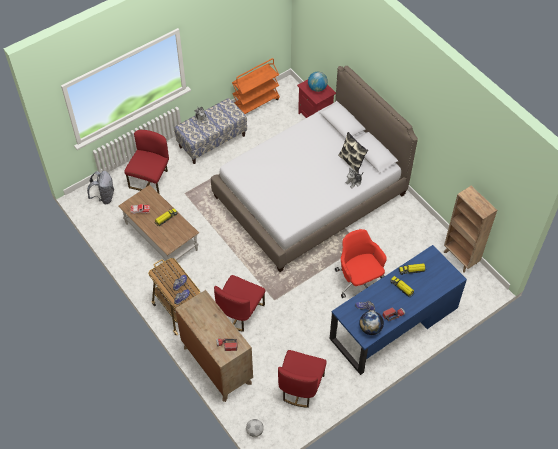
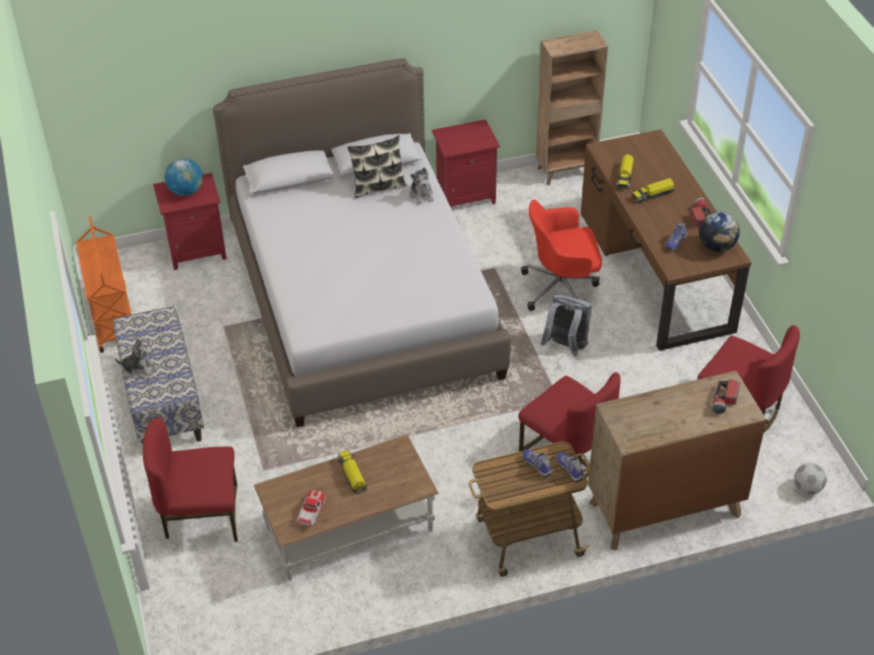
camera: 70 degrees left, 10 degrees down
grey backpack [87,171,114,204] -> grey backpack moved to [541,295,592,356]
red chair [124,130,169,194] -> red chair turned 45 degrees counterclockwise [143,417,238,542]
blue desk [329,245,467,375] -> brown desk [581,129,752,351]
none -> red nightstand [432,119,500,207]

